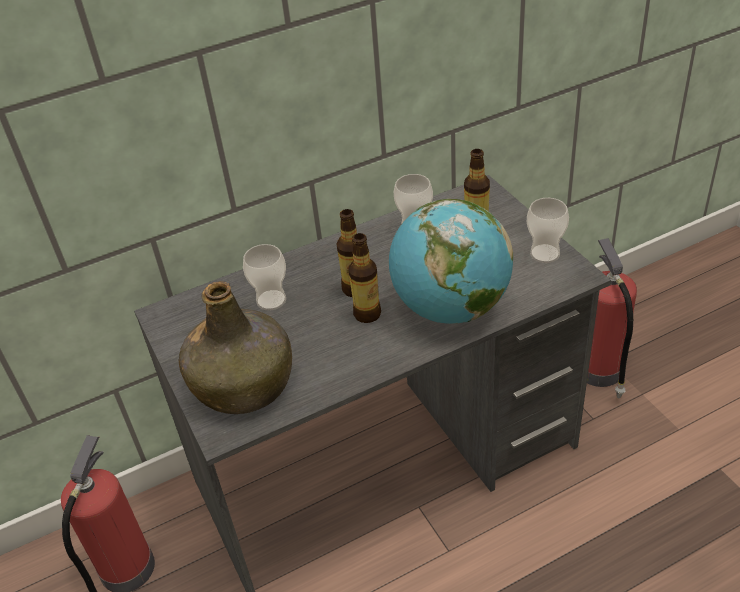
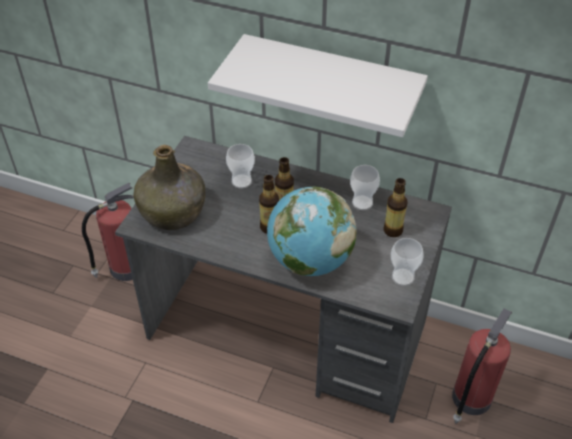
camera: 45 degrees right, 5 degrees up
none -> white shelf [208,34,428,137]

